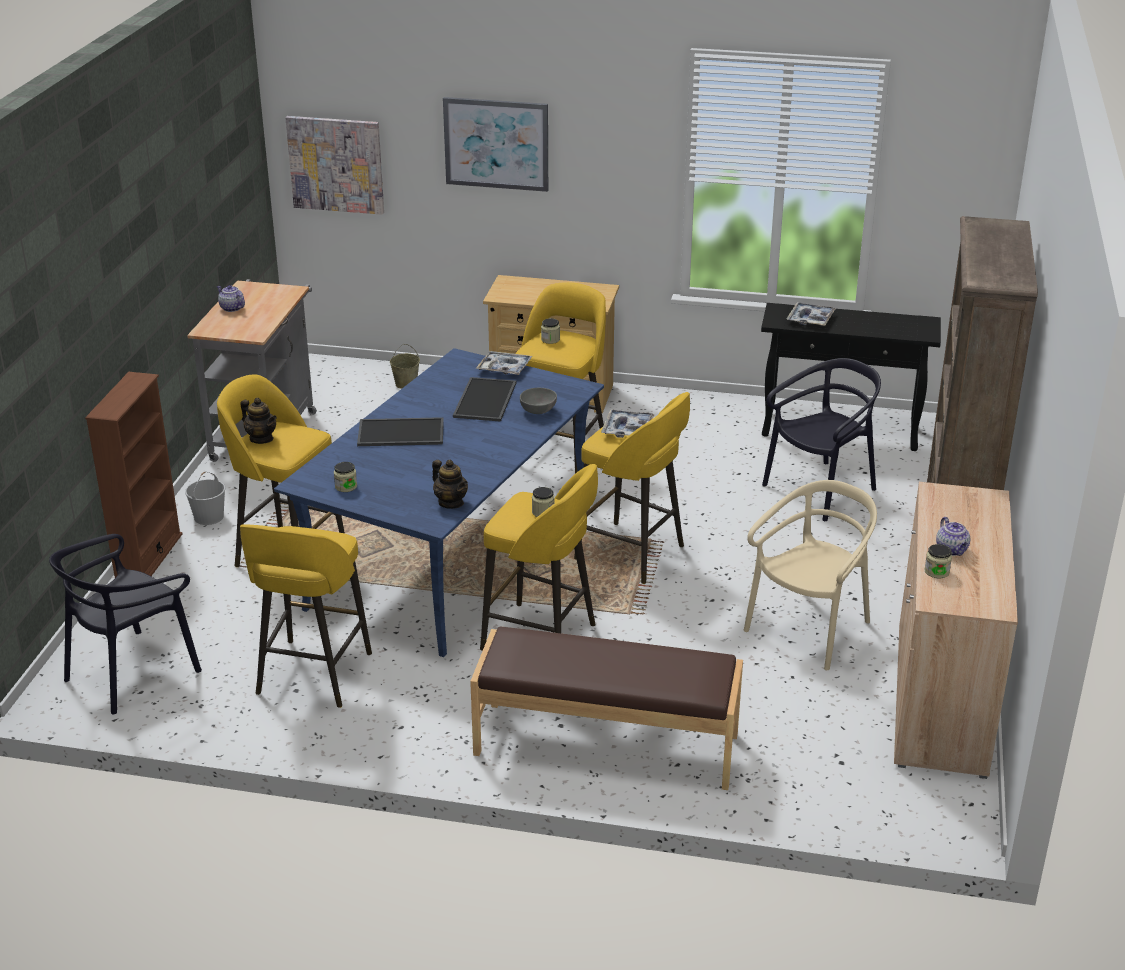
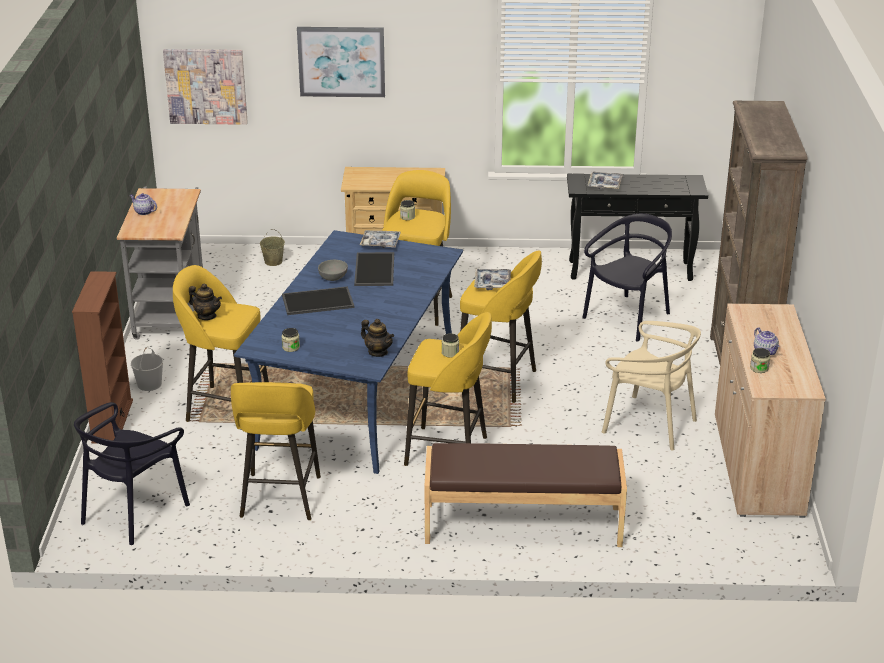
camera: 10 degrees left, 0 degrees up
grey bowl [520,388,557,414] -> grey bowl moved to [318,260,348,281]
beige chair [743,480,877,670] -> beige chair turned 90 degrees clockwise [602,321,701,451]

